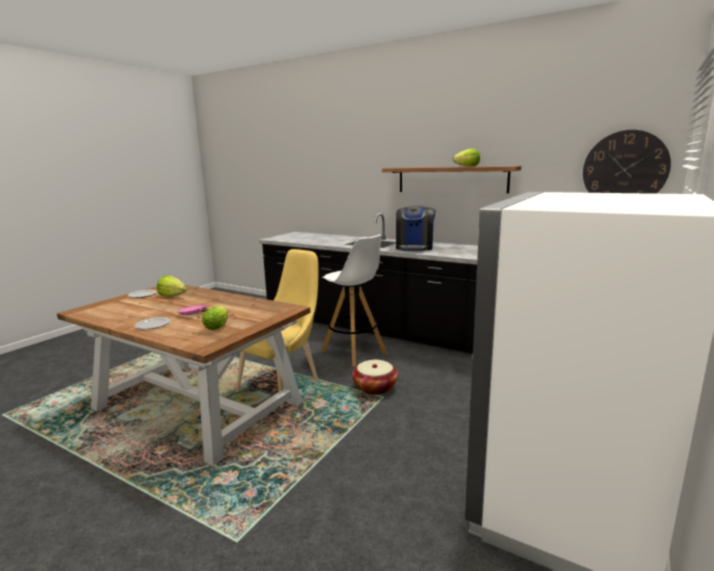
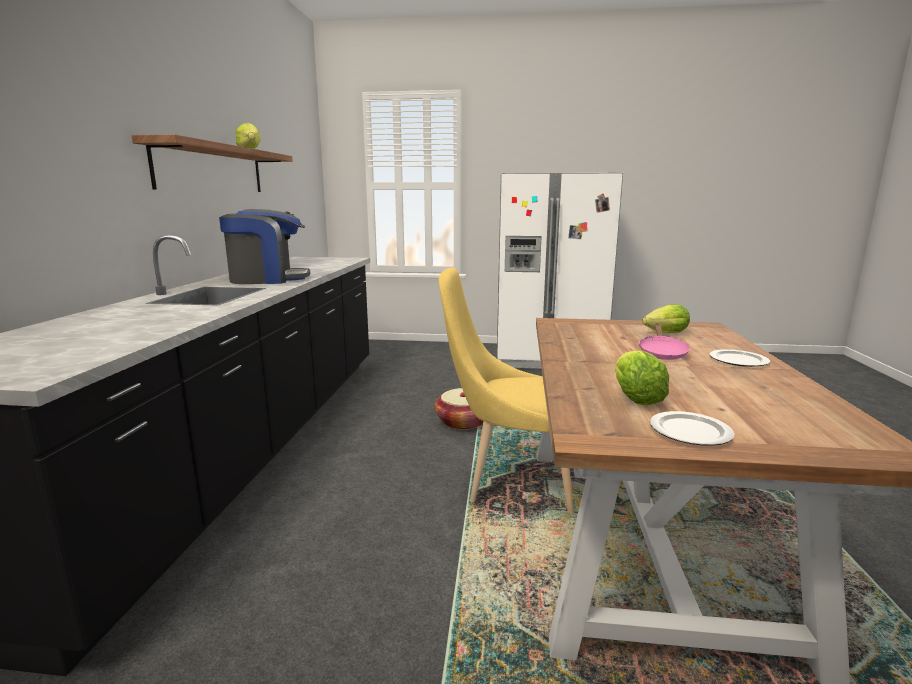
camera: 115 degrees left, 0 degrees up
white stool [321,235,387,367] -> none
wall clock [583,130,671,194] -> none

